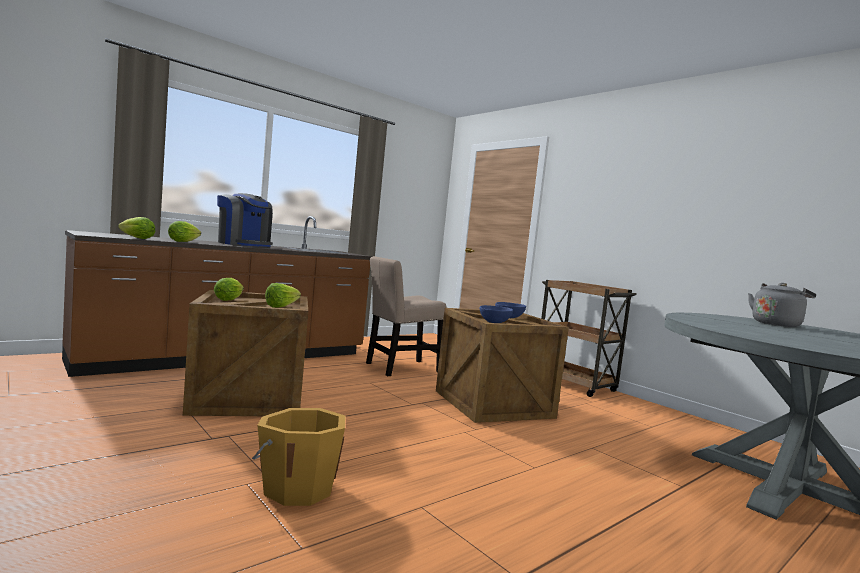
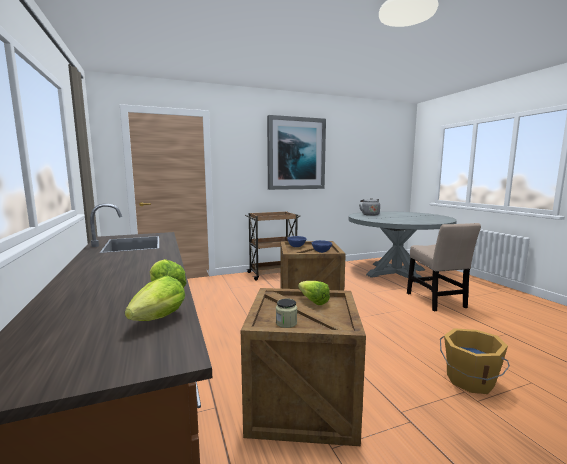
camera: 70 degrees left, 5 degrees up
lettuce [214,278,244,301] -> jar [276,298,297,328]
coffee machine [217,193,273,247] -> none
beige chair [366,256,446,376] -> beige chair moved to [407,223,481,311]
none -> picture [267,115,326,190]

